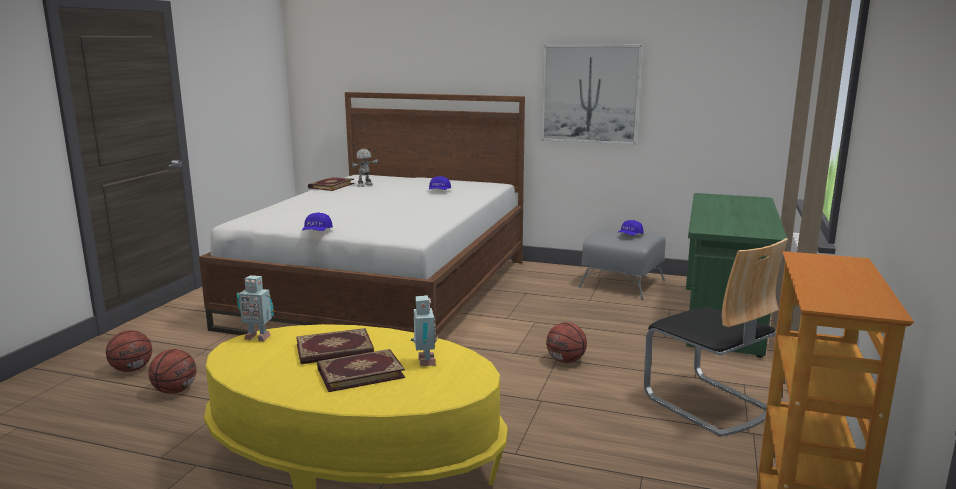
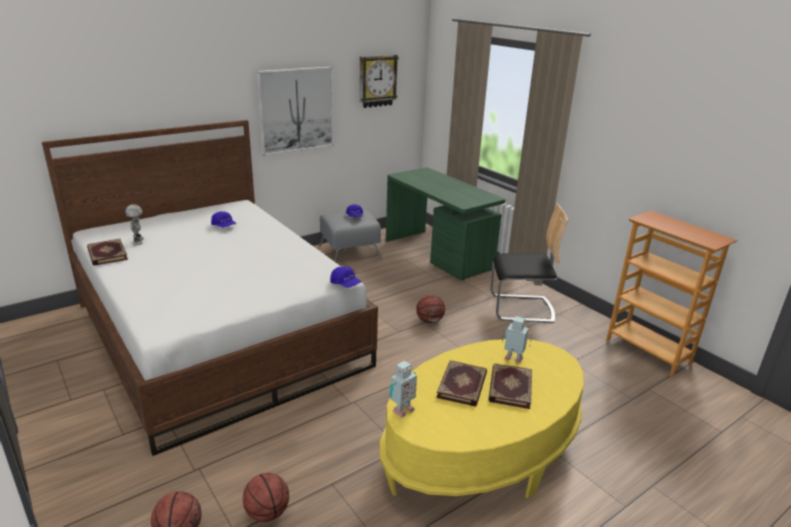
camera: 55 degrees left, 10 degrees up
blue cap [302,212,333,231] -> blue cap moved to [331,266,361,288]
none -> wall clock [359,55,399,108]

